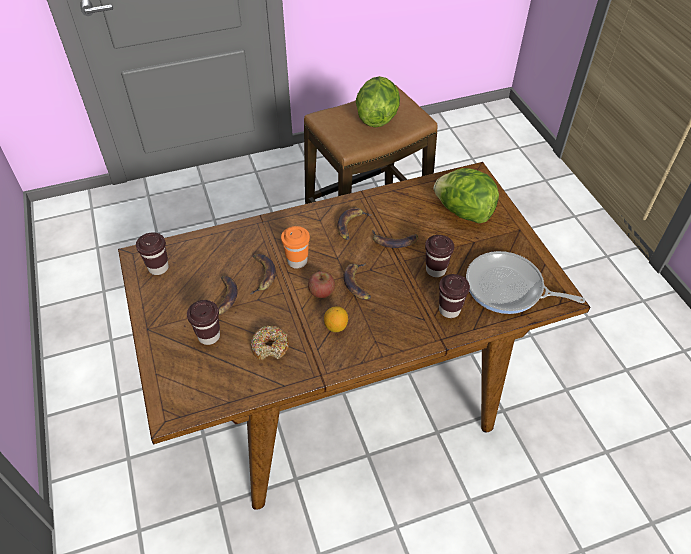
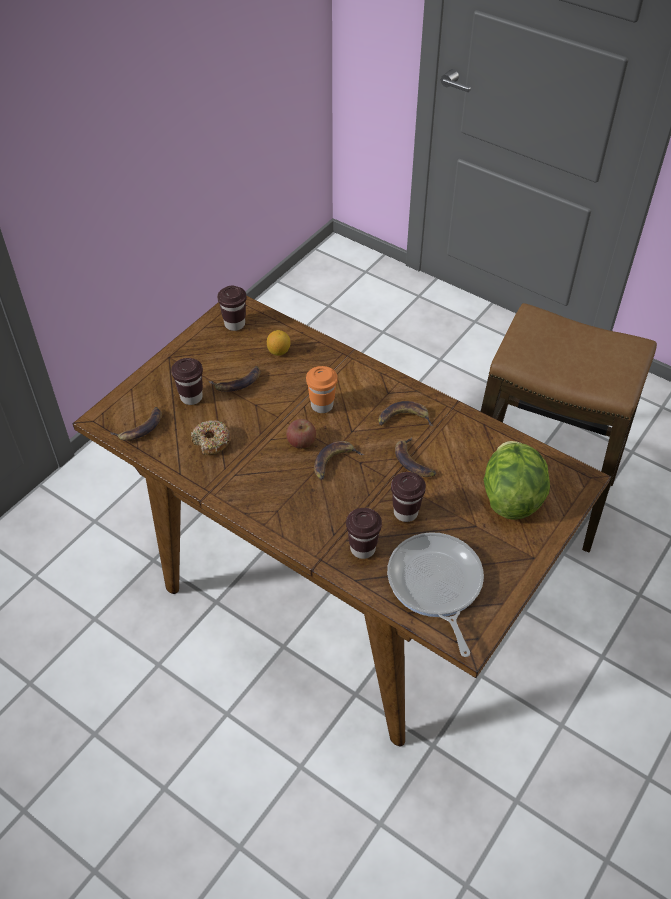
camera: 55 degrees right, 0 degrees up
banana [250,254,276,294] -> banana moved to [110,407,162,441]
lemon [324,306,348,332] -> lemon moved to [267,330,290,356]
lettuce [356,76,400,128] -> none

